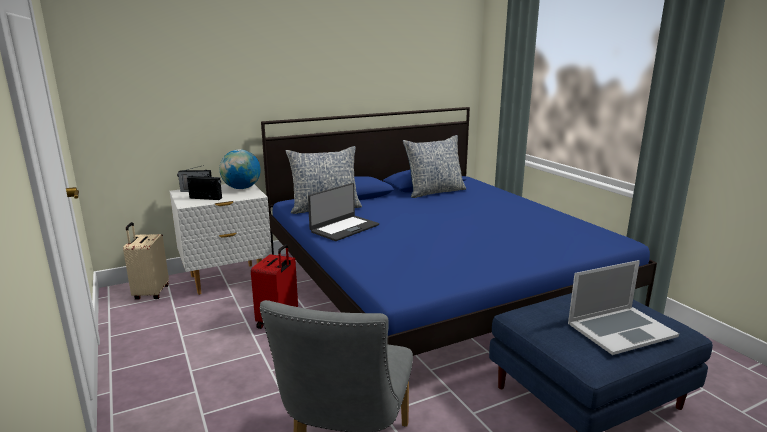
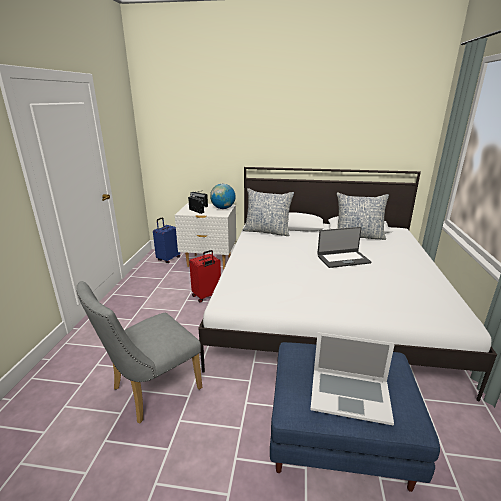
camera: 35 degrees right, 5 degrees up
beige suitcase [123,222,169,300] -> blue suitcase [153,217,180,263]
blue bed [261,107,657,356] -> white bed [199,167,497,401]
laptop [308,183,379,241] -> laptop moved to [317,227,372,268]

